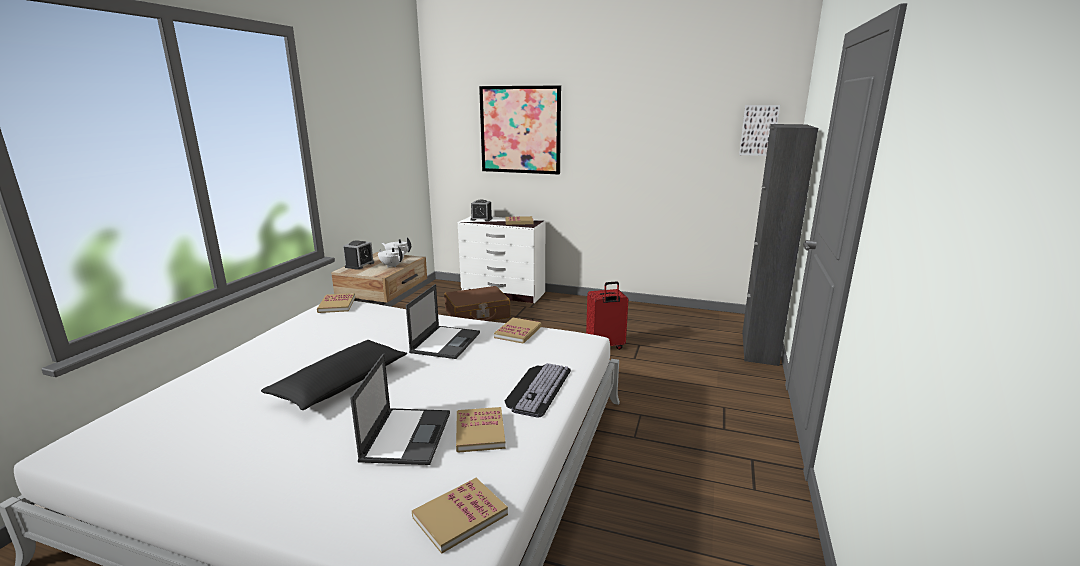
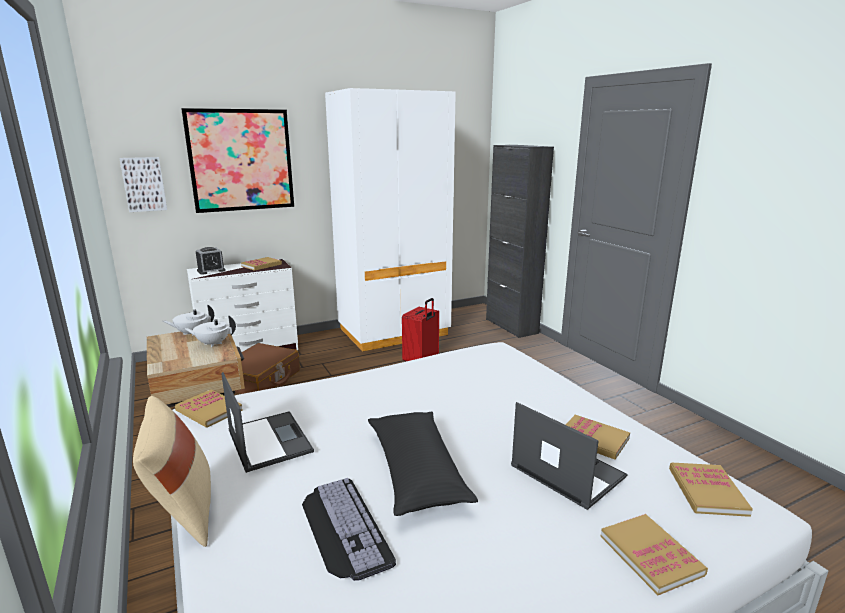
camera: 45 degrees left, 0 degrees up
alarm clock [343,240,374,270] -> none
laptop [406,284,480,359] -> laptop moved to [222,372,314,473]
book [494,318,542,344] -> book moved to [600,514,708,595]
keyboard [505,363,571,417] -> keyboard moved to [302,478,396,581]
picture [739,105,780,156] -> picture moved to [119,157,167,212]
none -> beige pillow [133,396,211,547]
none -> white wardrobe [325,88,456,352]

